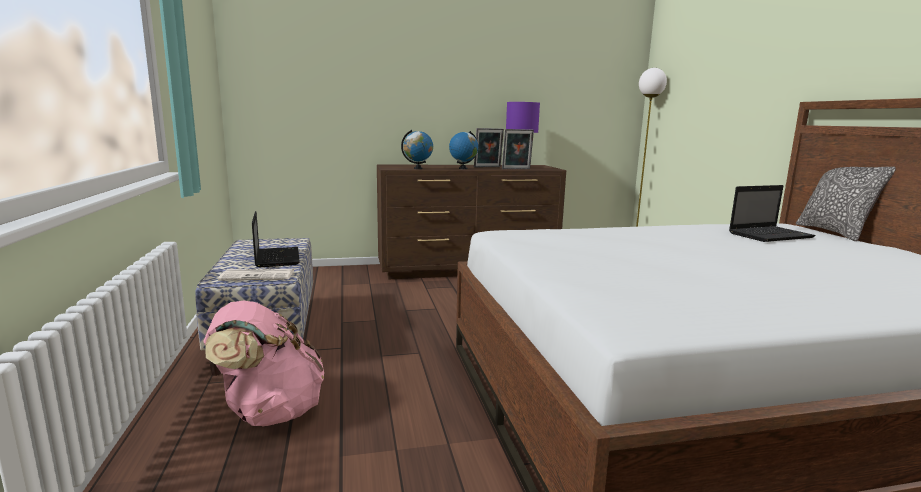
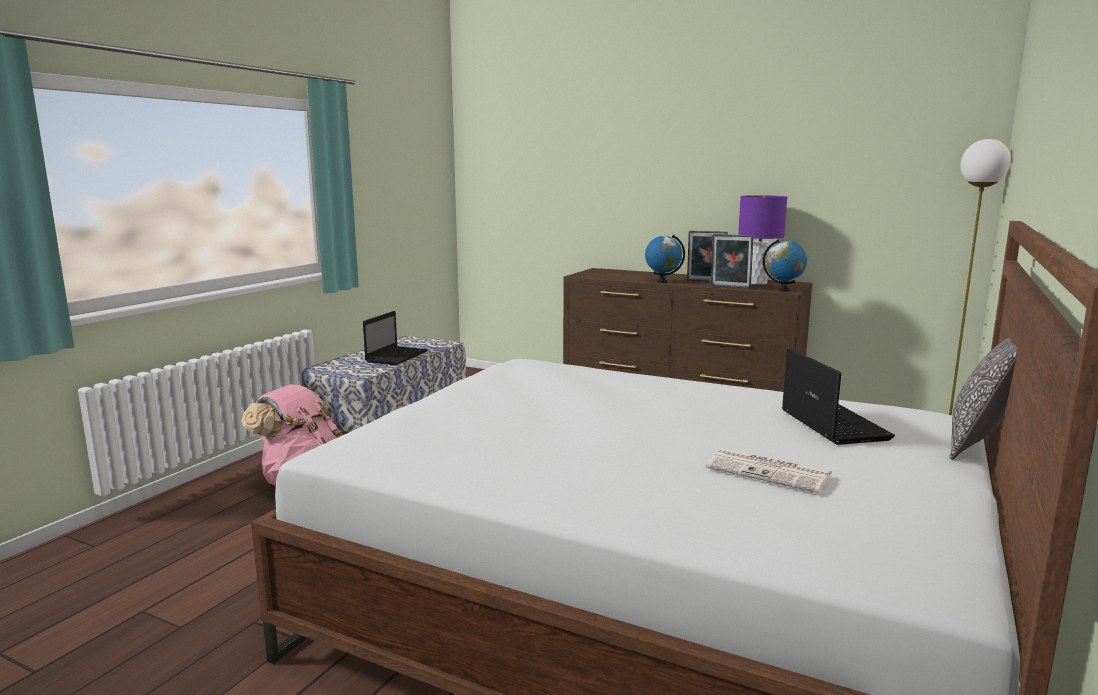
camera: 40 degrees right, 0 degrees up
newspaper [218,269,294,280] -> newspaper moved to [706,448,832,493]
globe [401,130,433,169] -> globe moved to [763,239,807,292]
laptop [729,185,816,242] -> laptop turned 120 degrees counterclockwise [782,348,895,445]

